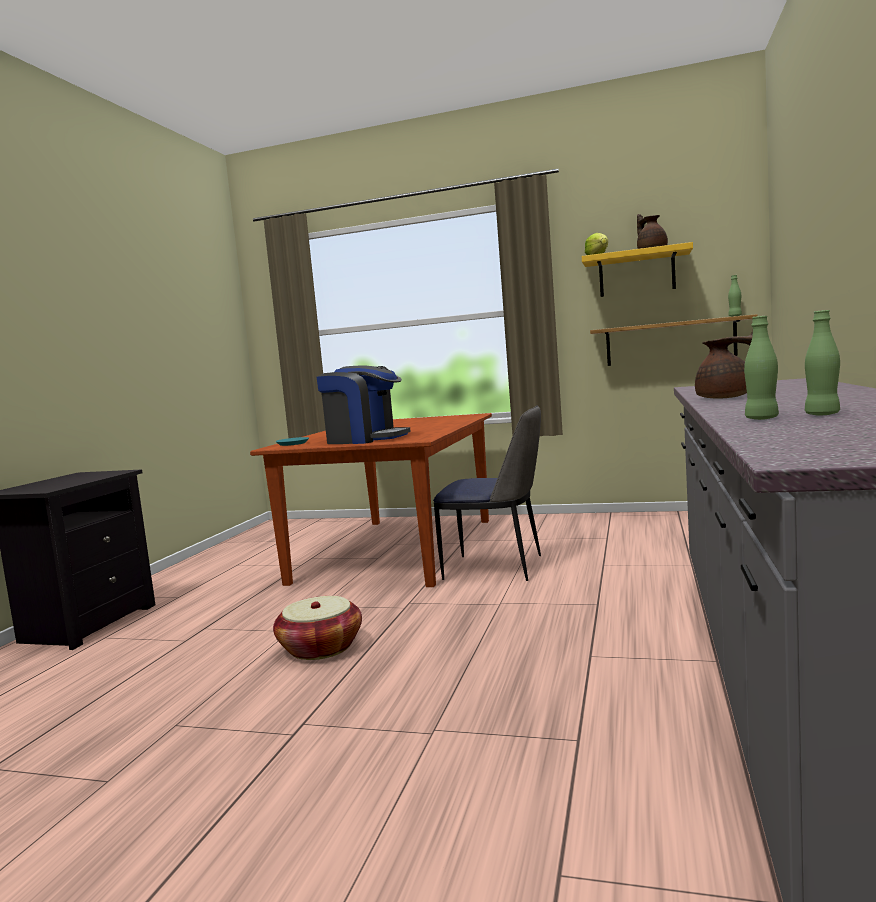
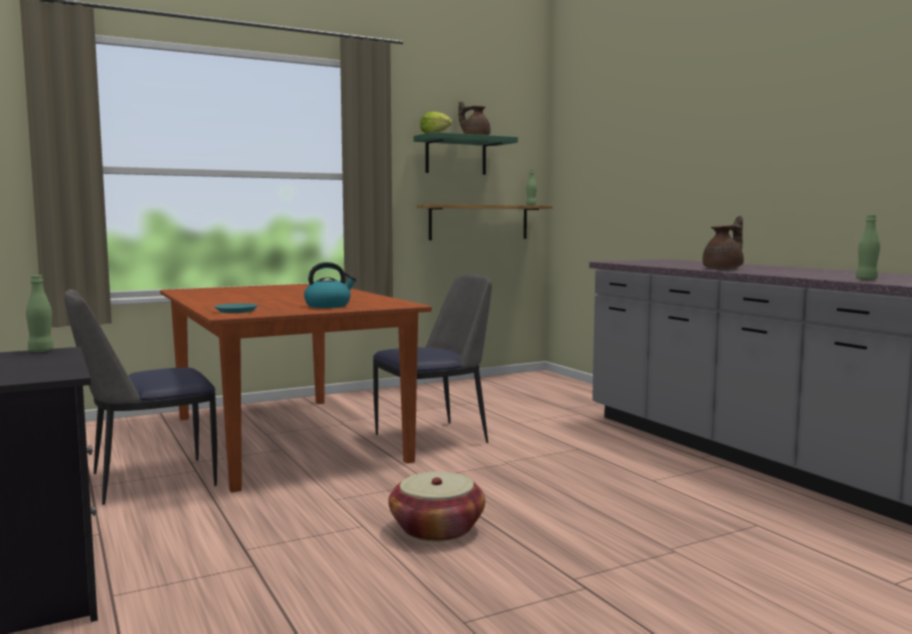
camera: 45 degrees left, 0 degrees up
coffee machine [317,366,410,444] -> kettle [304,262,356,308]
yellow shelf [582,242,693,297] -> green shelf [413,132,518,175]
green bottle [805,310,840,415] -> green bottle moved to [26,275,54,352]
none -> chair [64,289,217,505]

